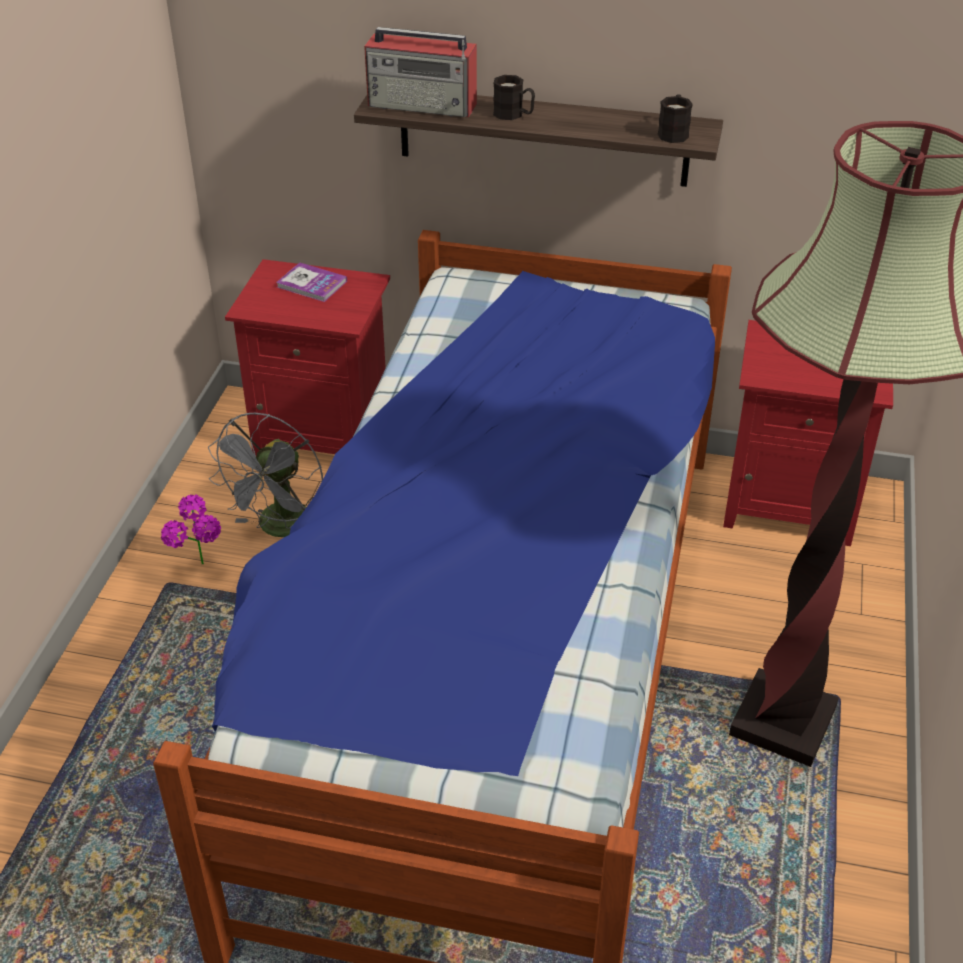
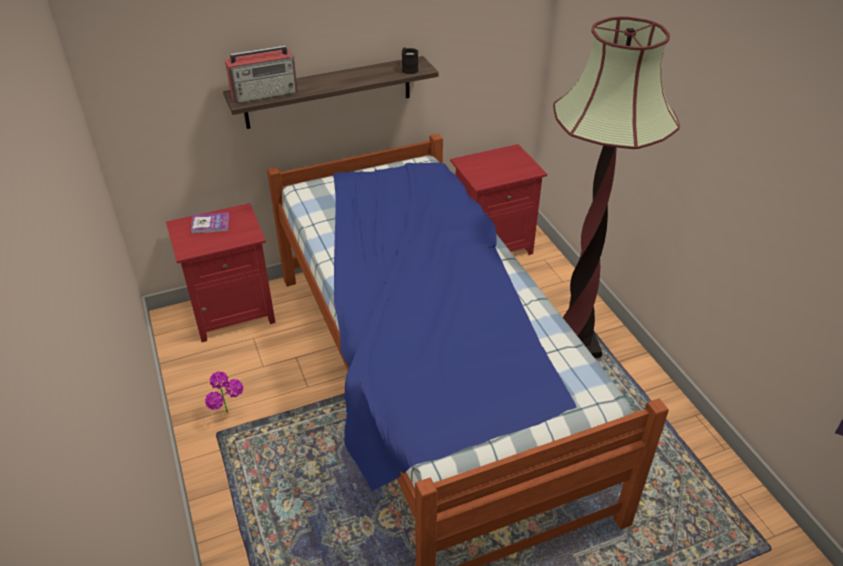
camera: 35 degrees left, 0 degrees up
grey fan [208,413,323,537] -> none
black mug [493,75,535,120] -> none

